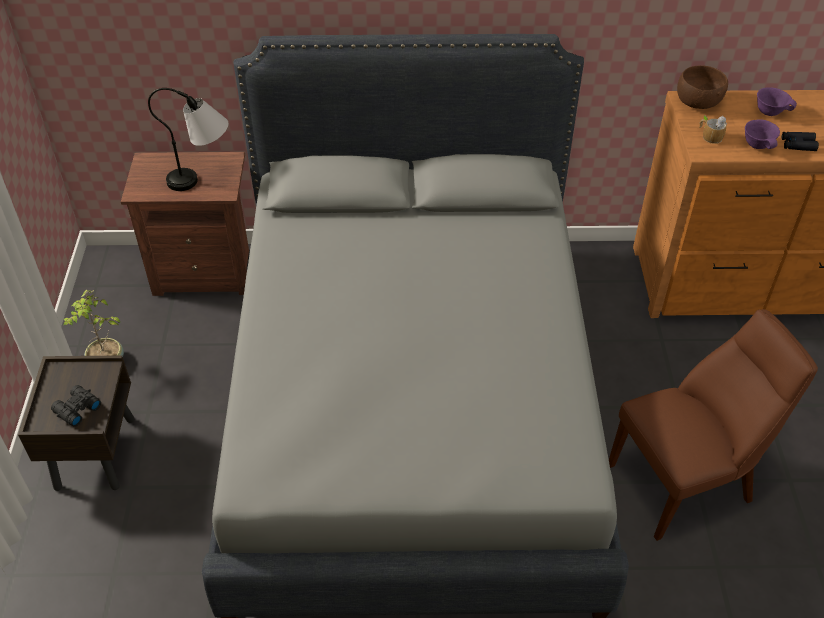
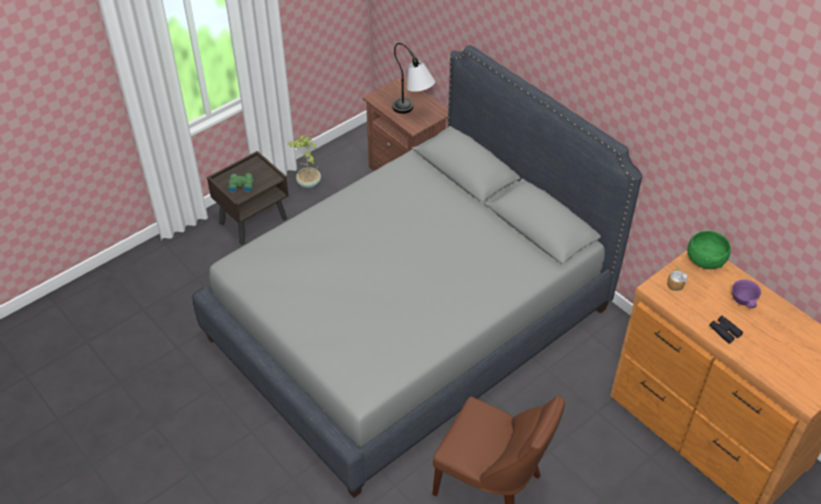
camera: 50 degrees right, 0 degrees up
black binoculars [51,385,101,427] -> green binoculars [228,173,254,193]
brown bowl [677,65,728,109] -> green bowl [687,231,731,269]
purple bowl [745,119,780,149] -> none

